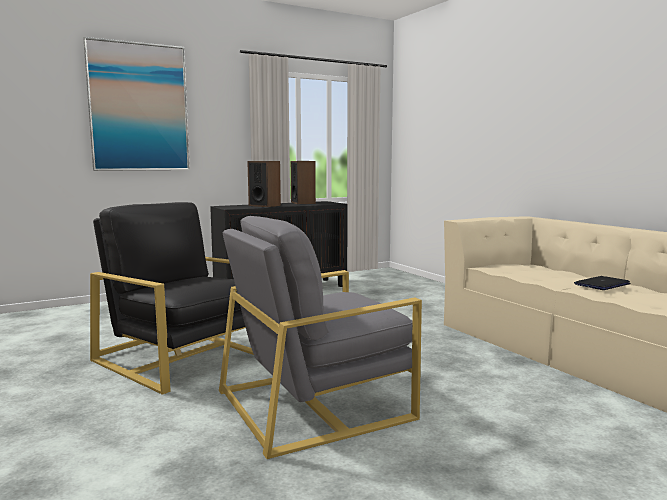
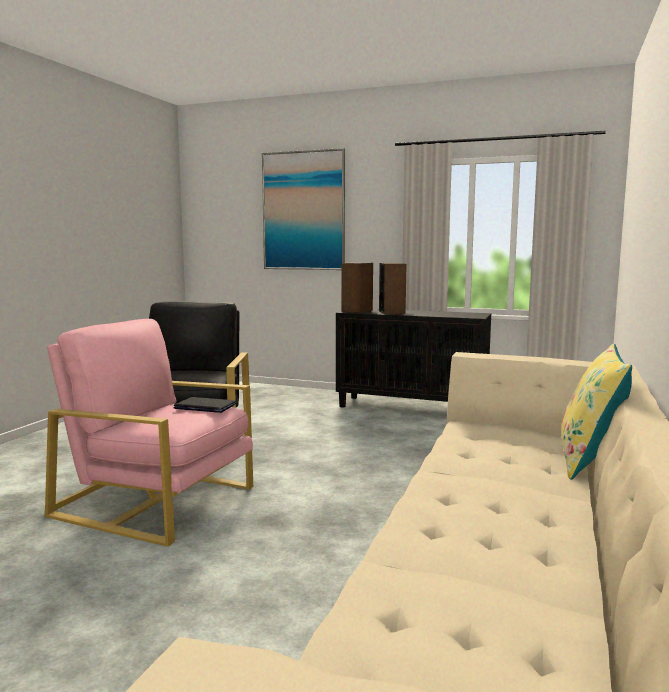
camera: 50 degrees right, 0 degrees up
grey armchair [219,216,422,459] -> pink armchair [45,319,253,547]
speaker [291,161,316,204] -> speaker moved to [341,262,373,313]
laptop [574,276,630,290] -> laptop moved to [173,397,236,413]
none -> yellow pillow [561,344,632,479]

